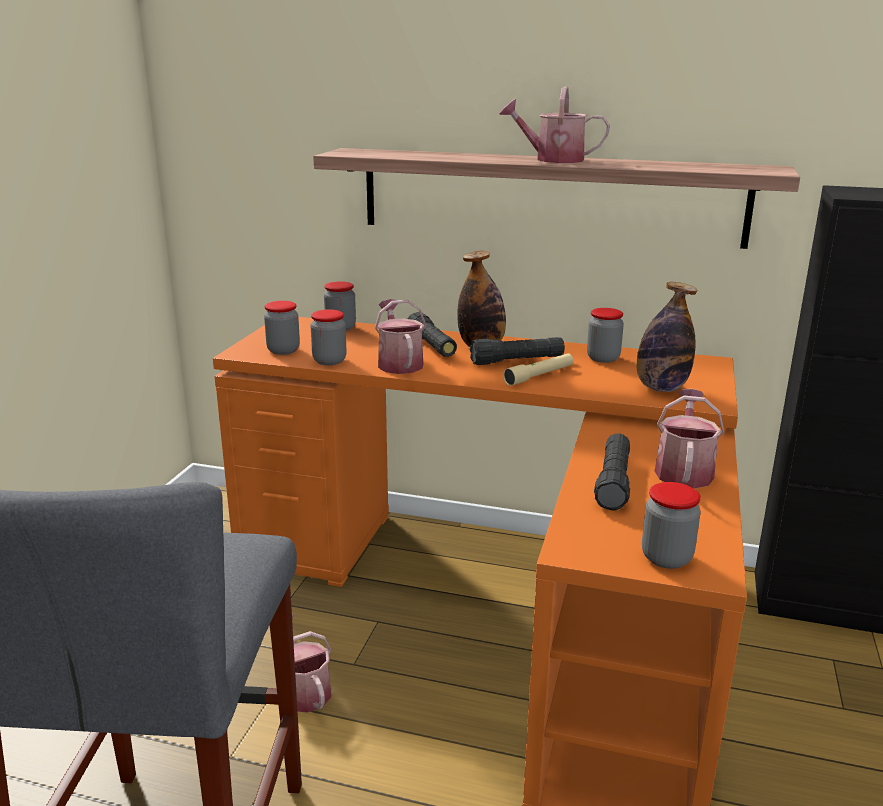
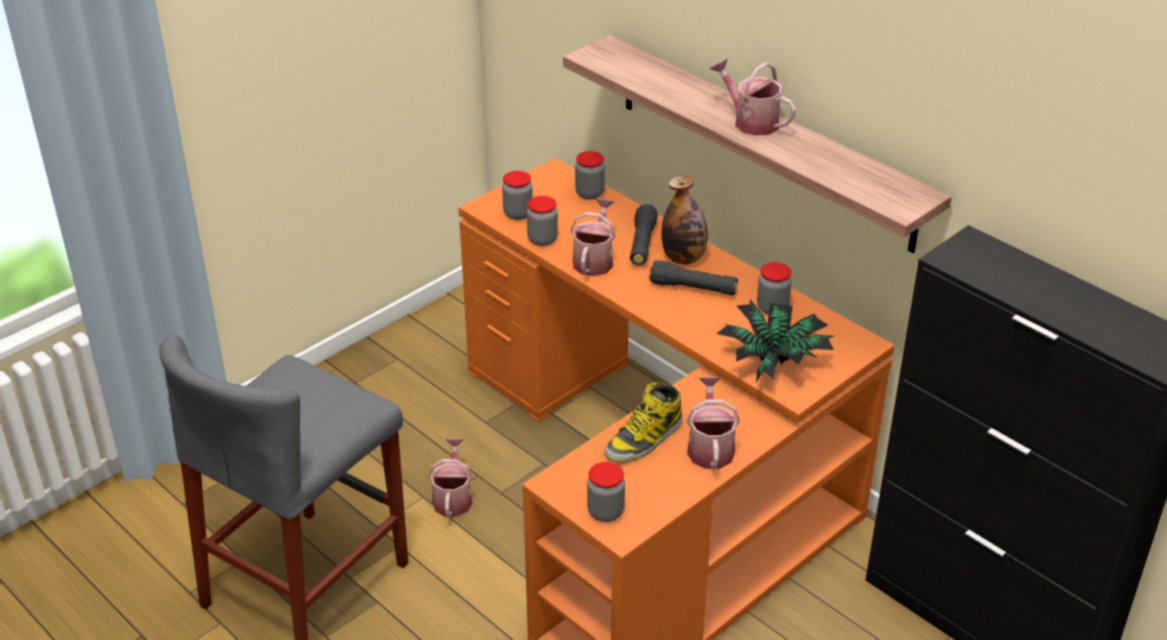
camera: 30 degrees right, 15 degrees up
beige flashlight [503,353,574,386] -> none
black flashlight [594,433,630,511] -> boot [604,382,683,463]
bottle [636,282,697,392] -> potted plant [717,300,834,383]
watering can [655,389,724,489] -> watering can turned 45 degrees counterclockwise [686,377,740,469]

